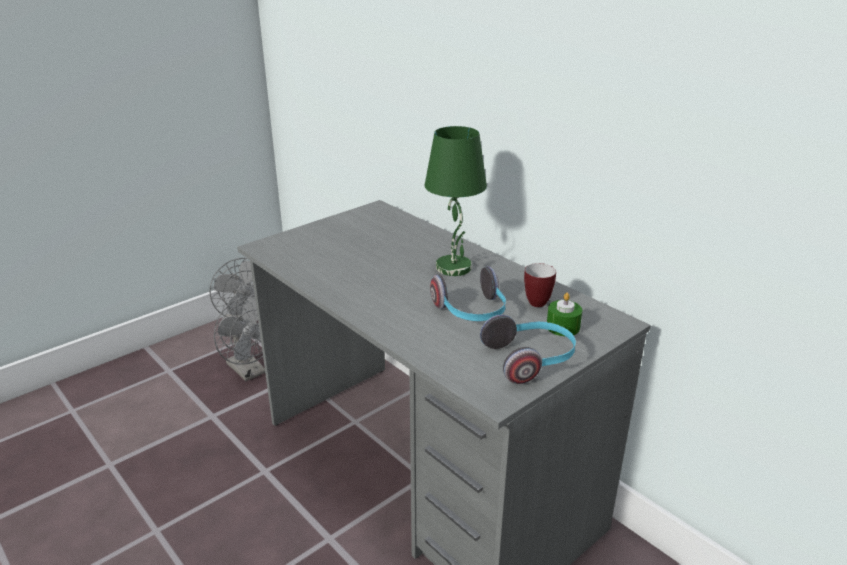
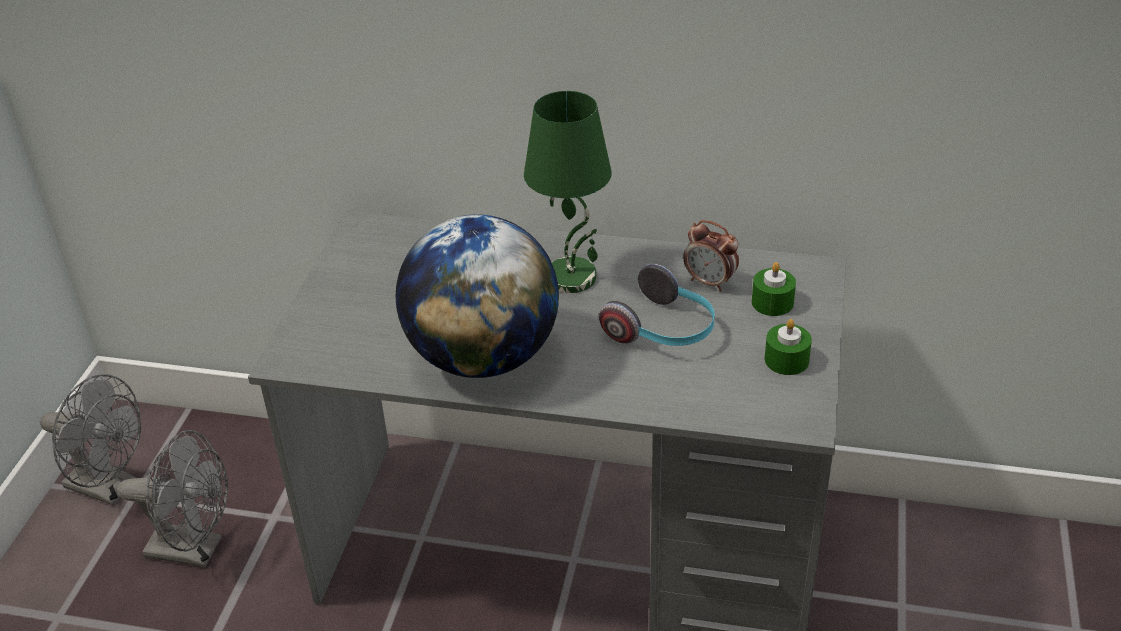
camera: 35 degrees left, 10 degrees up
headphones [480,315,576,384] -> green candle [765,319,812,375]
mug [524,263,556,307] -> alarm clock [683,220,739,291]
none -> globe [396,214,559,378]

